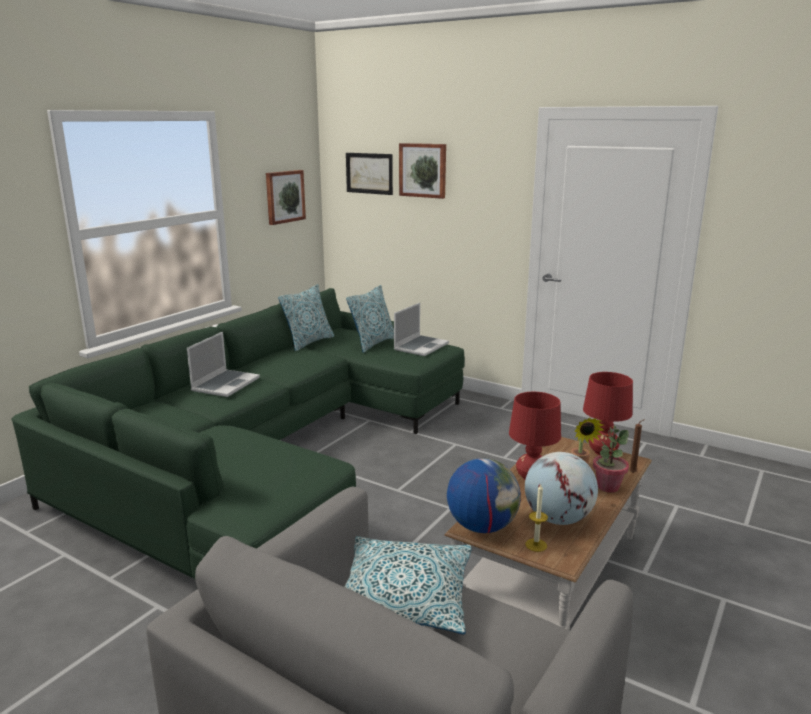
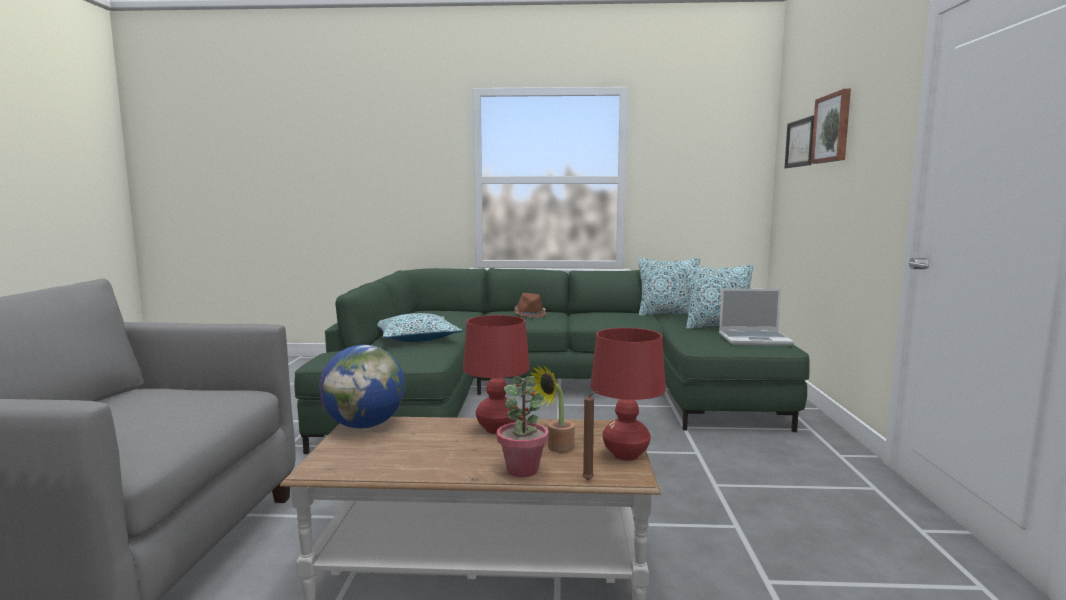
camera: 60 degrees right, 10 degrees down
laptop [187,332,260,397] -> brown hat [514,293,546,318]
picture [266,170,306,225] -> none
pillow [345,536,472,634] -> pillow moved to [377,313,463,342]
globe [525,452,598,525] -> none
candle [525,484,548,552] -> none

